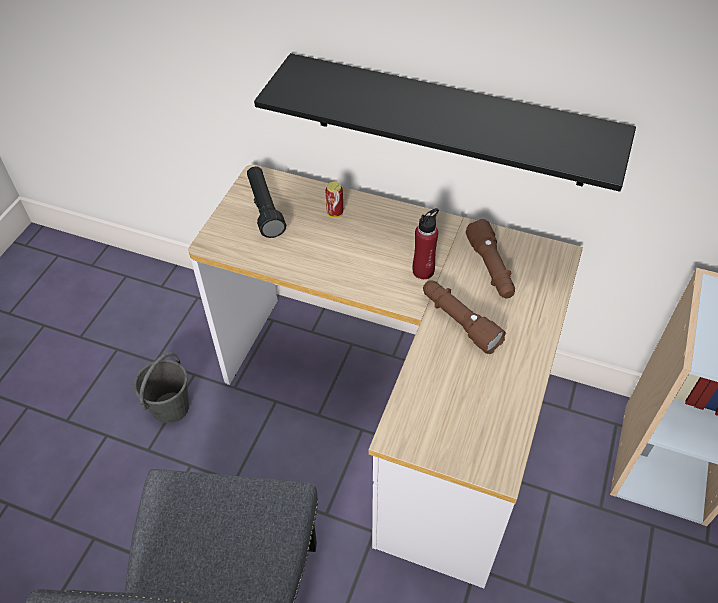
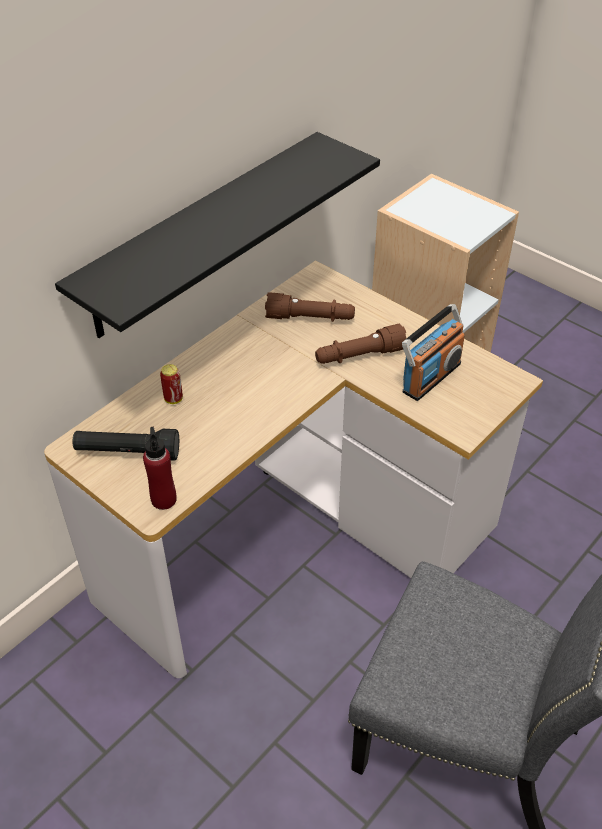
camera: 70 degrees left, 5 degrees down
grey bucket [134,352,189,424] -> none
red bottle [413,208,439,279] -> red bottle moved to [143,427,177,510]
none -> radio [402,304,465,401]

